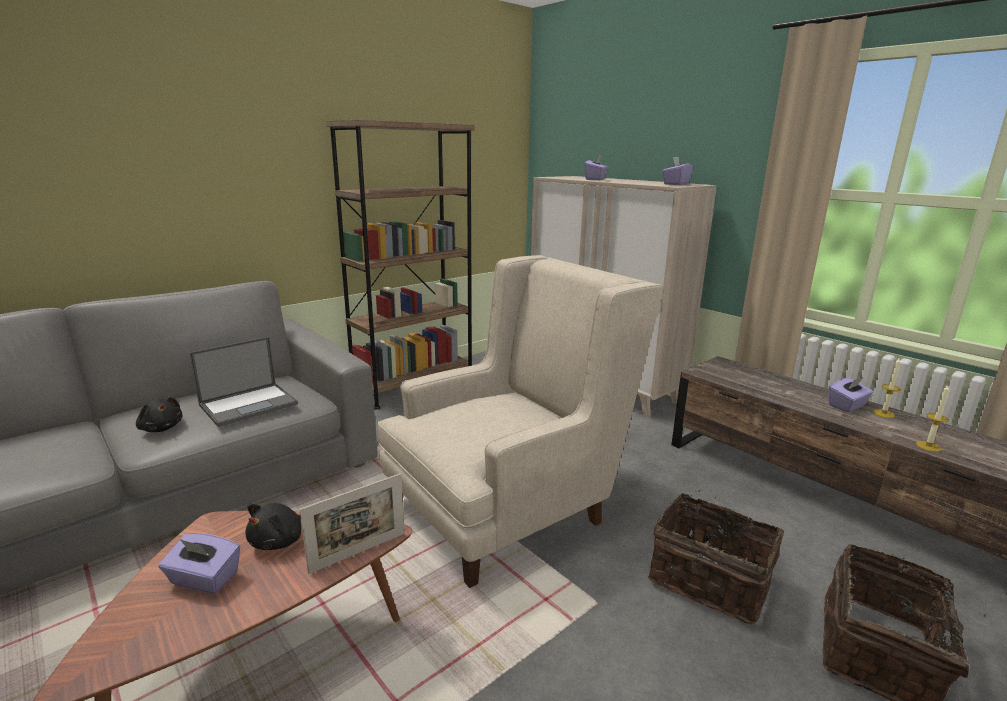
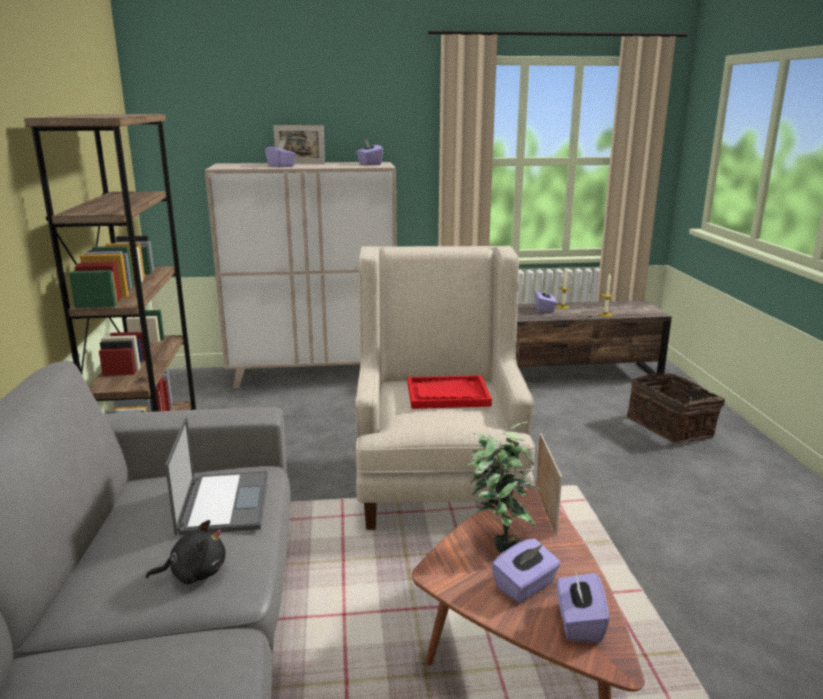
camera: 55 degrees left, 0 degrees up
black plush toy [245,503,303,550] -> potted plant [467,422,540,553]
basket [647,490,784,624] -> none
none -> picture frame [273,125,325,164]
none -> red tray [408,375,492,409]
none -> purple tissue box [557,570,609,642]

